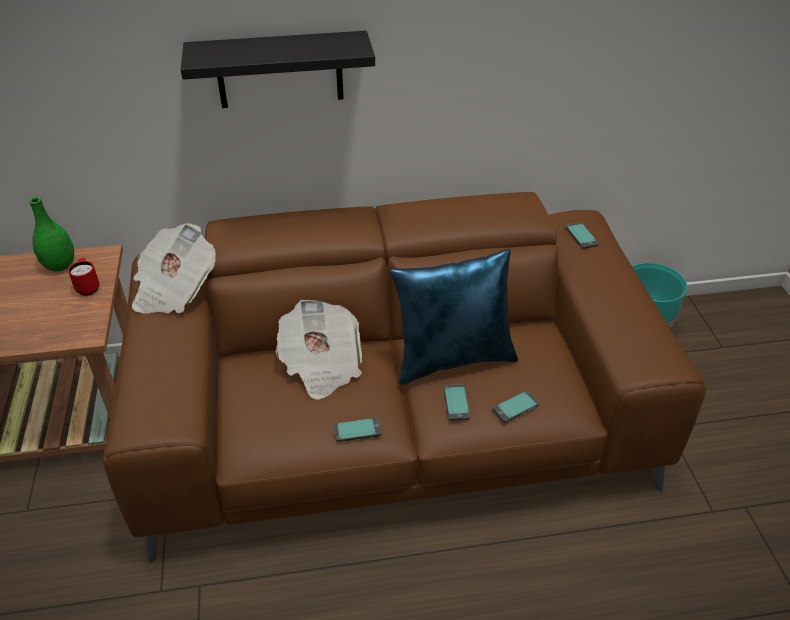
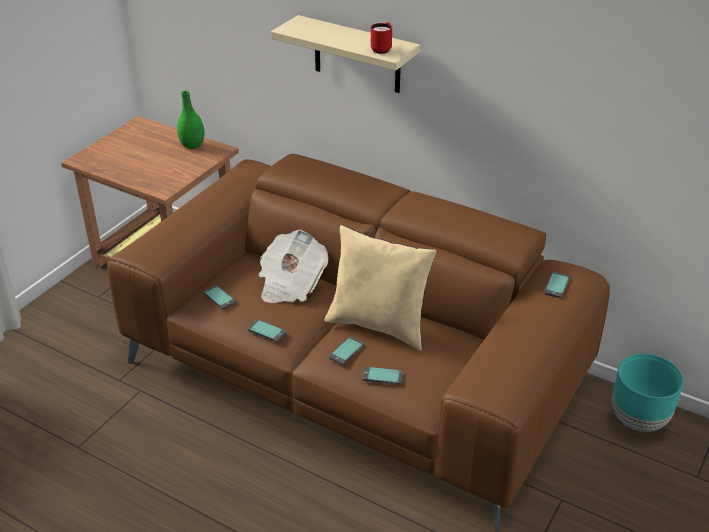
camera: 40 degrees right, 5 degrees down
red mug [68,258,99,296] -> red mug moved to [371,22,392,54]
newspaper [132,223,216,313] -> none
black shelf [181,31,375,108] -> beige shelf [271,15,420,93]
blue pillow [390,249,518,385] -> beige pillow [324,225,437,350]
none -> phone [203,285,236,310]

